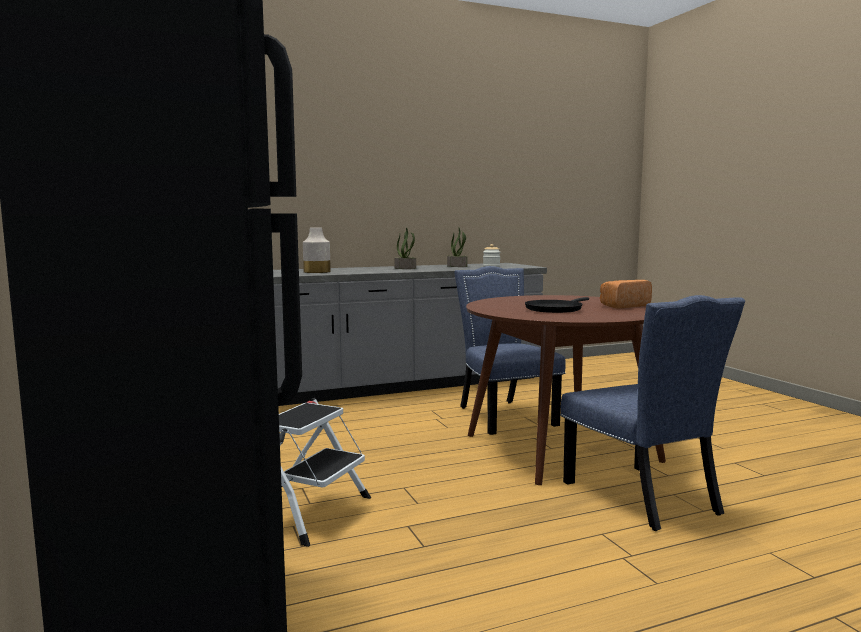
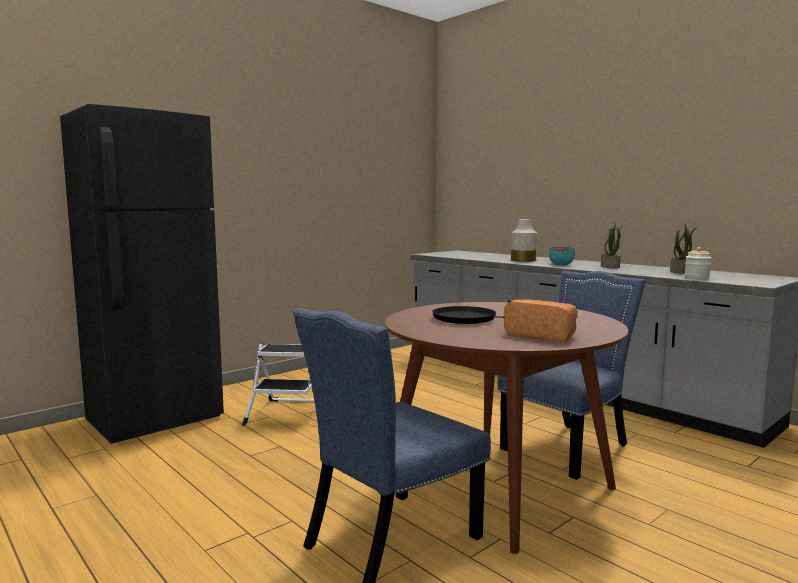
camera: 70 degrees right, 0 degrees up
none -> turquoise bowl [549,247,575,265]

